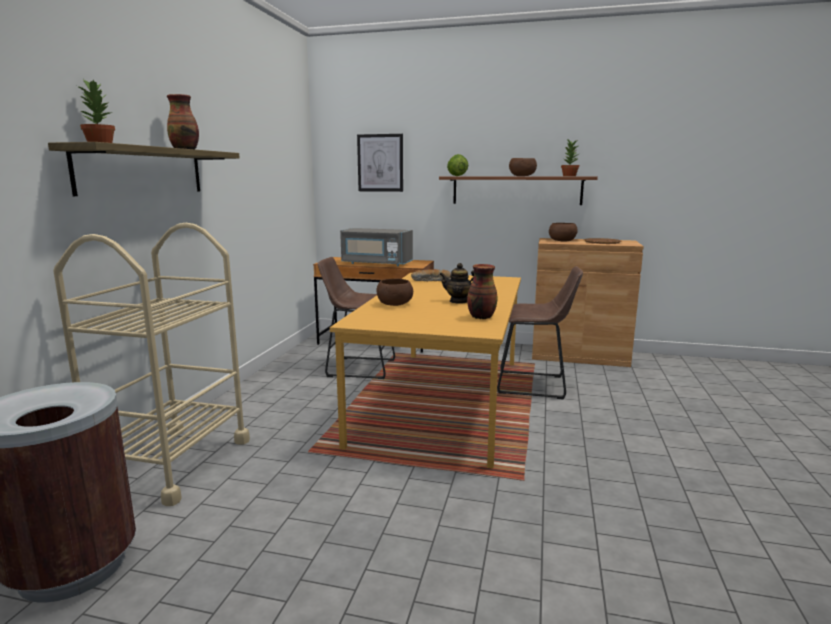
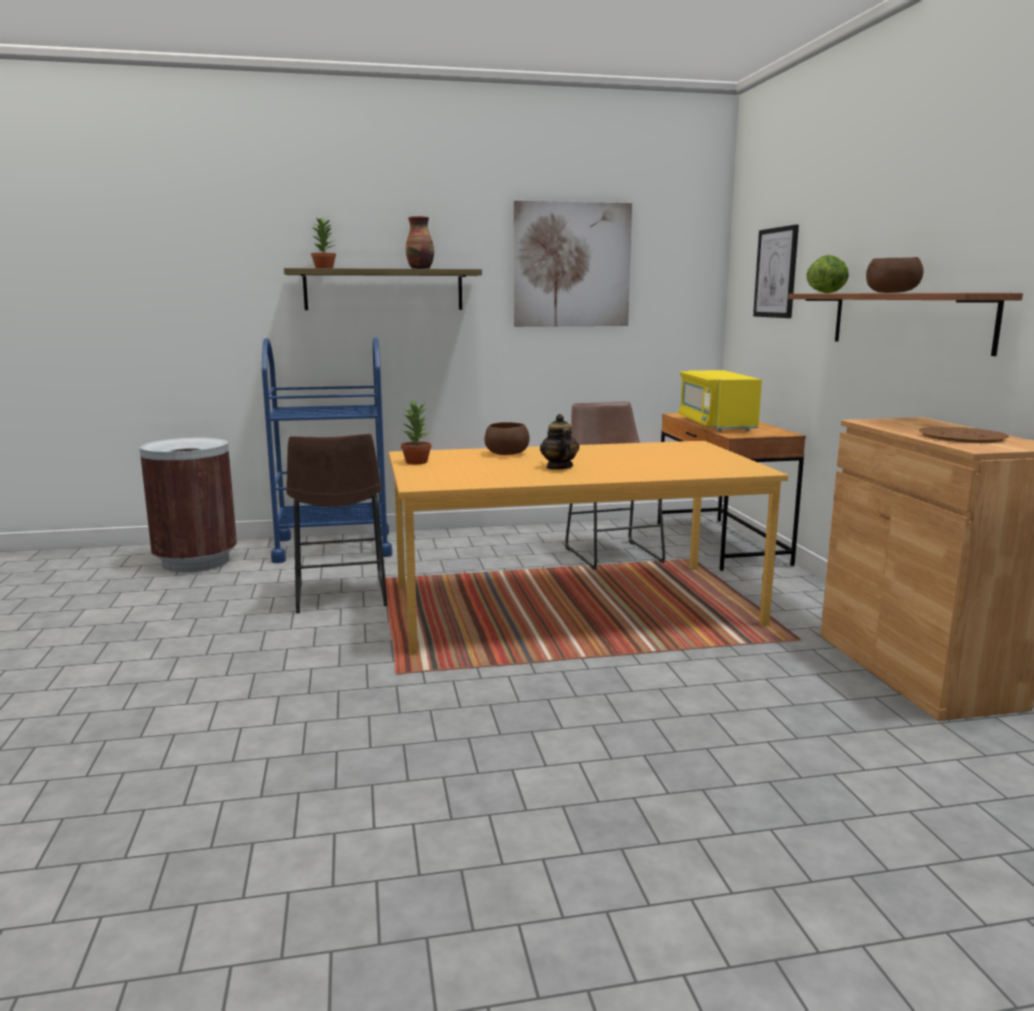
camera: 65 degrees right, 0 degrees up
beige cart [53,223,250,506] -> blue cart [262,337,392,563]
grey microwave [340,228,413,266] -> yellow microwave [678,370,762,431]
bread [411,269,451,281] -> none
vase [467,264,497,319] -> none
brown stool [497,266,583,400] -> brown stool moved to [286,433,388,613]
brown bowl [549,223,578,241] -> none
potted plant [561,138,579,176] -> potted plant moved to [401,399,432,464]
none -> picture [514,201,632,327]

